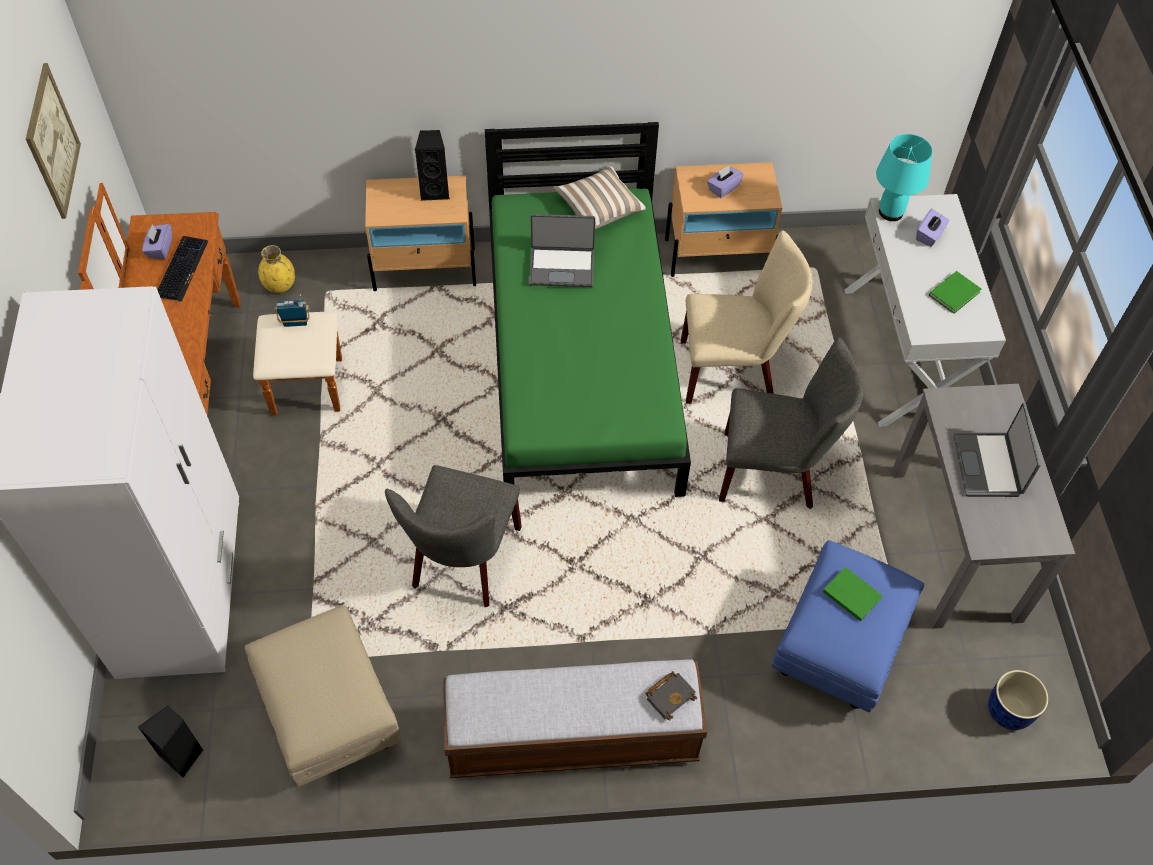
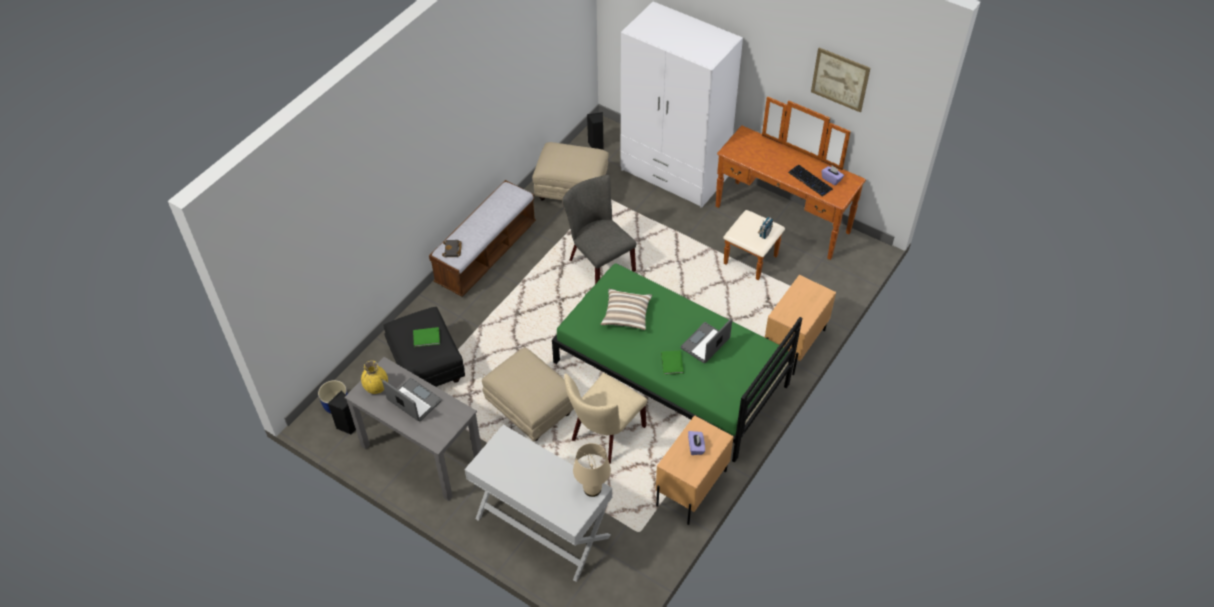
camera: 130 degrees right, 5 degrees down
yellow vase [258,245,295,293] -> yellow vase moved to [361,361,388,394]
black speaker [415,130,450,201] -> black speaker moved to [328,391,356,435]
pillow [552,165,646,229] -> pillow moved to [601,289,652,330]
grey chair [719,338,863,509] -> beige ottoman [482,347,574,441]
blue ottoman [771,540,924,712] -> black ottoman [384,307,465,387]
turquoise table lamp [876,134,932,221] -> beige table lamp [573,443,611,497]
purple tissue box [916,209,949,247] -> none
green book [929,271,981,314] -> green book moved to [661,351,684,375]

